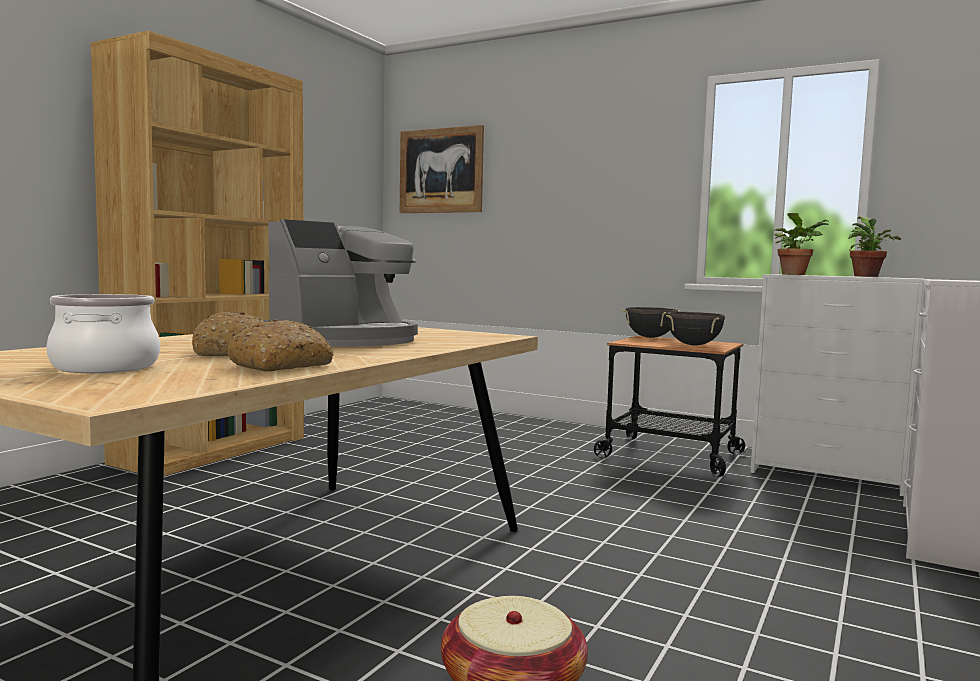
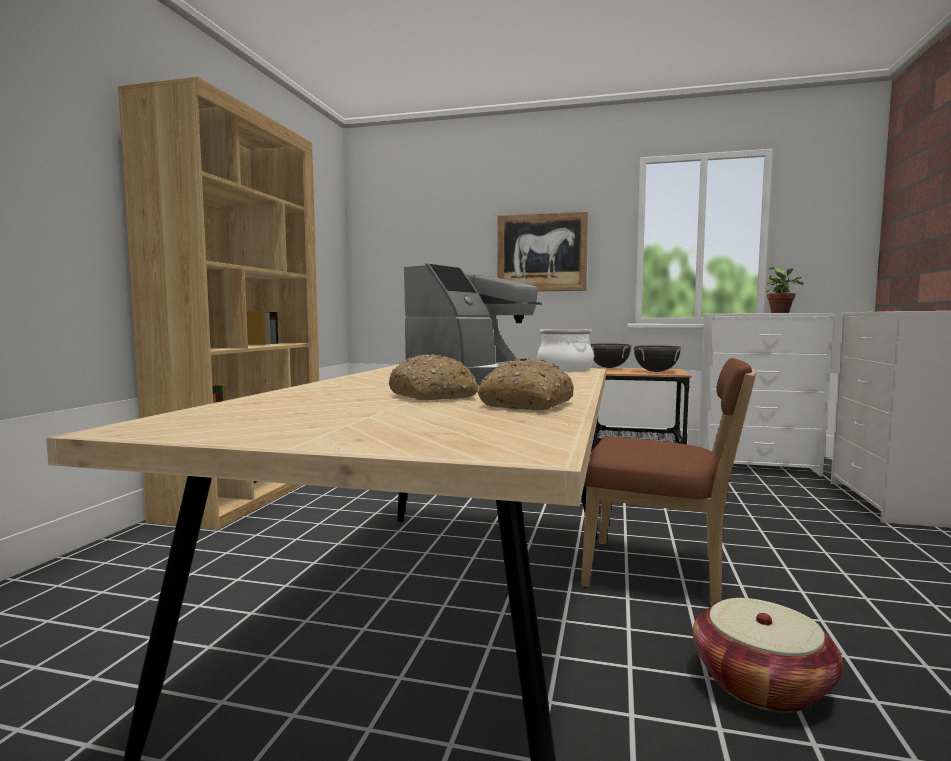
camera: 15 degrees left, 0 degrees up
cooking pot [46,294,160,373] -> cooking pot moved to [537,329,594,371]
picture [400,125,484,213] -> picture moved to [498,211,588,291]
potted plant [774,213,830,275] -> none
none -> brown chair [581,358,756,606]

